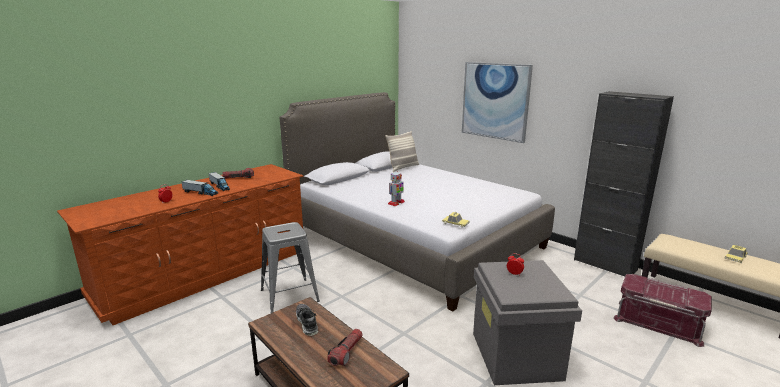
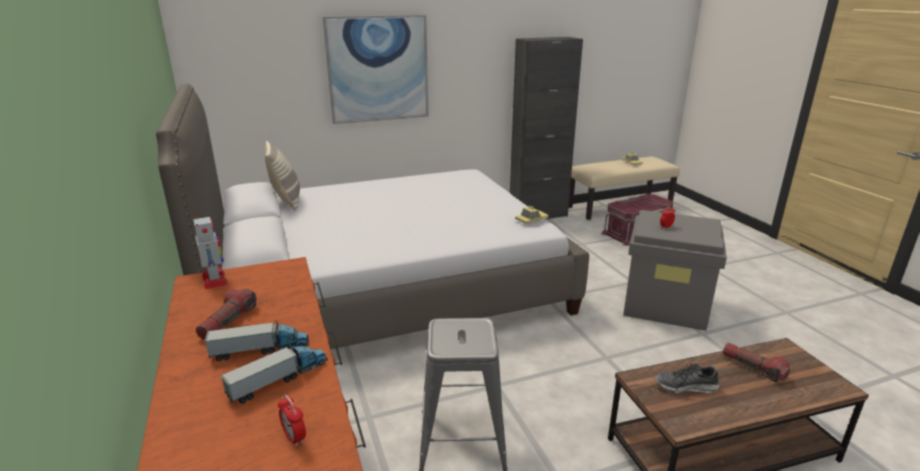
camera: 65 degrees left, 5 degrees up
toy robot [388,171,405,206] -> toy robot moved to [193,216,228,289]

